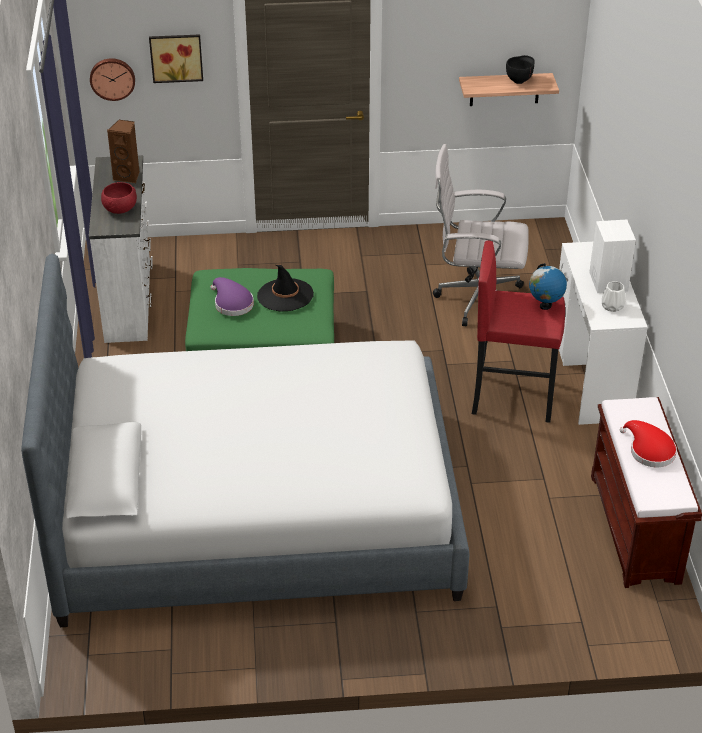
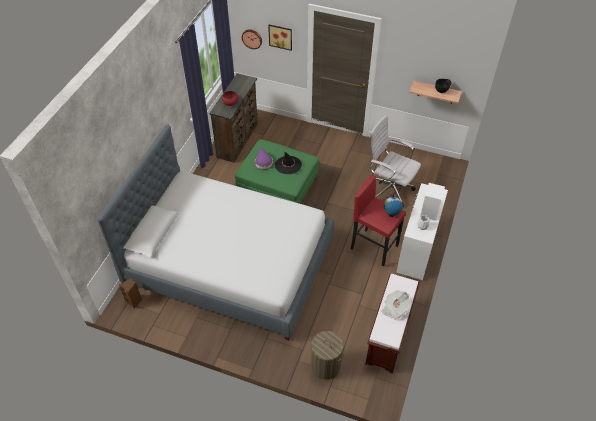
camera: 25 degrees right, 10 degrees up
white dresser [89,155,153,343] -> brown dresser [209,73,258,163]
brown speaker [107,120,140,183] -> brown speaker moved to [119,278,142,309]
red hat [620,420,677,467] -> newspaper [382,290,411,320]
none -> laundry basket [311,331,344,380]

